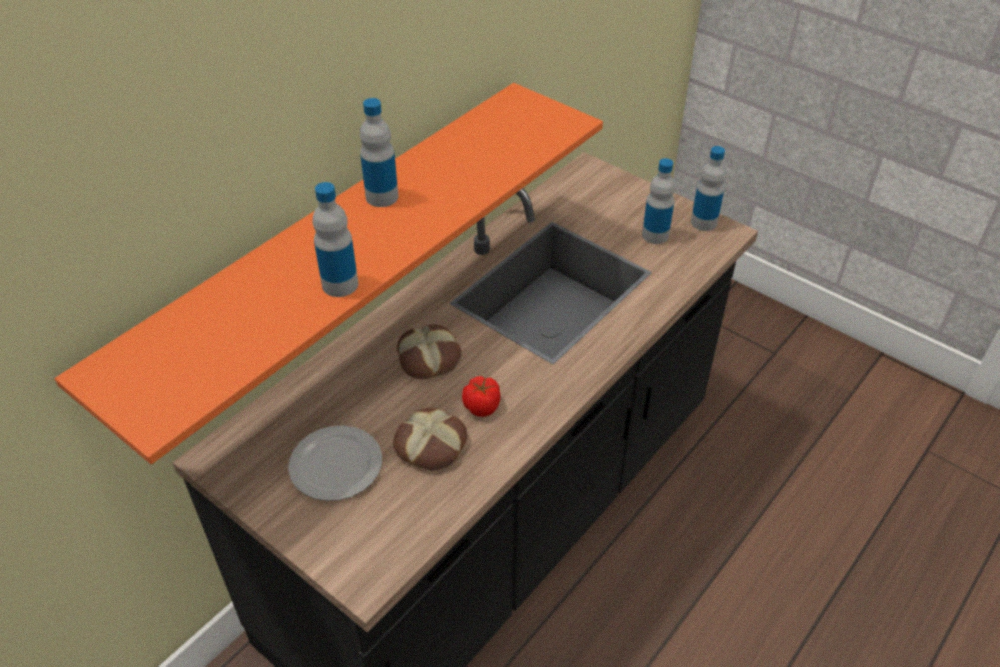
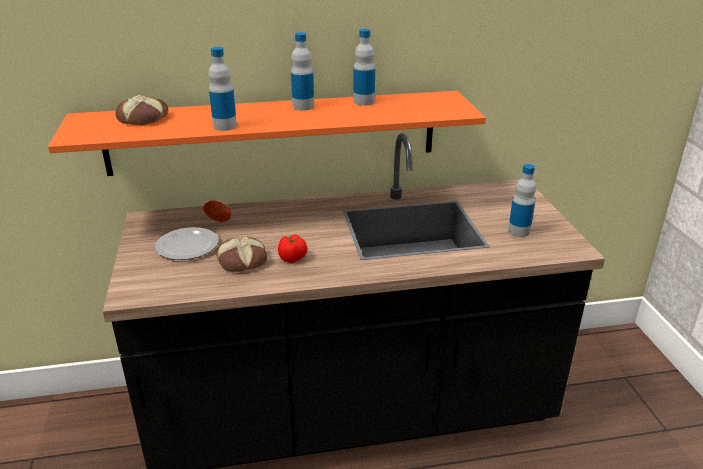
camera: 40 degrees right, 15 degrees down
bread [397,324,462,379] -> bread moved to [115,94,168,125]
bottle [691,146,726,231] -> bottle moved to [353,29,375,106]
none -> potato [203,200,231,222]

